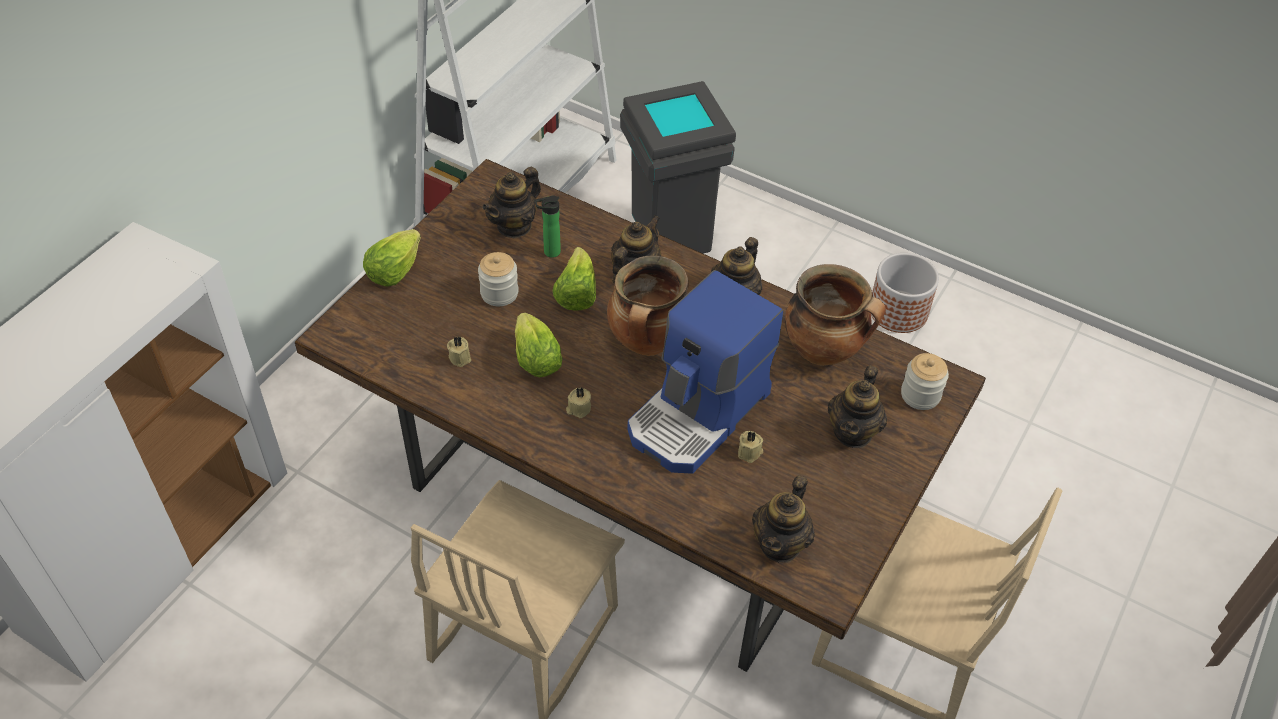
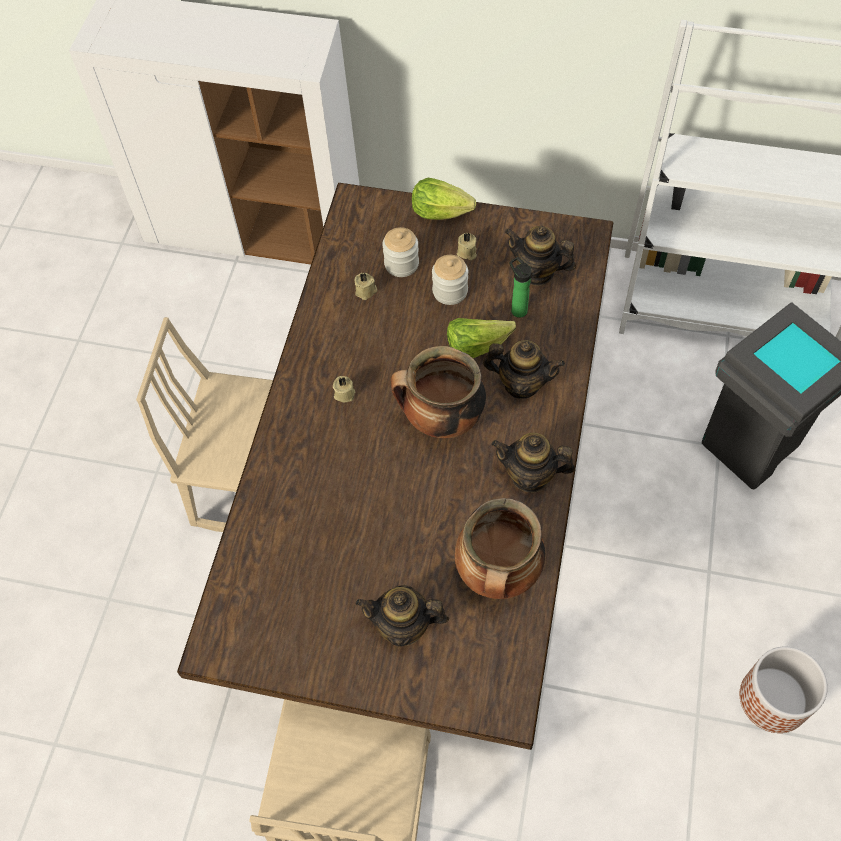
camera: 75 degrees right, 10 degrees up
lettuce [515,313,562,377] -> none
coffee machine [627,270,783,474] -> none
beige candle [738,431,763,463] -> beige candle moved to [457,233,477,260]
teapot [752,475,815,563] -> none
jar [901,353,949,410] -> jar moved to [382,227,419,277]

